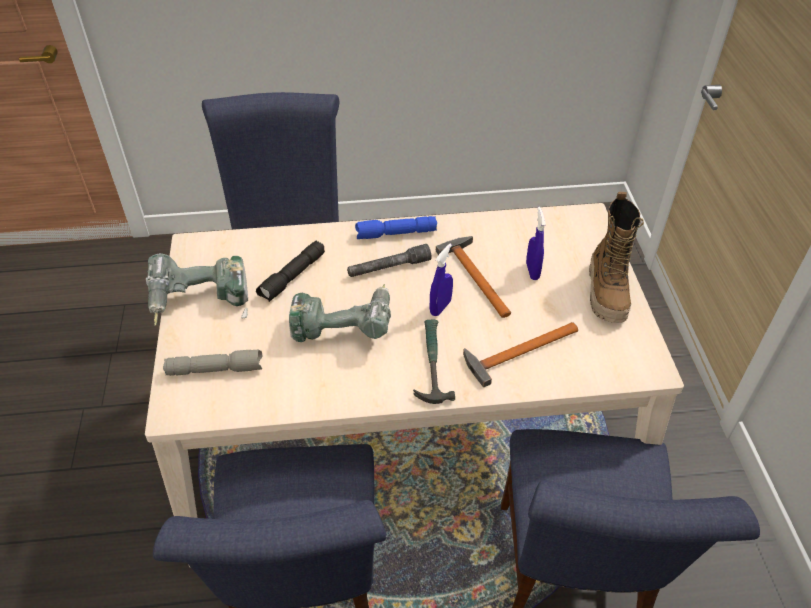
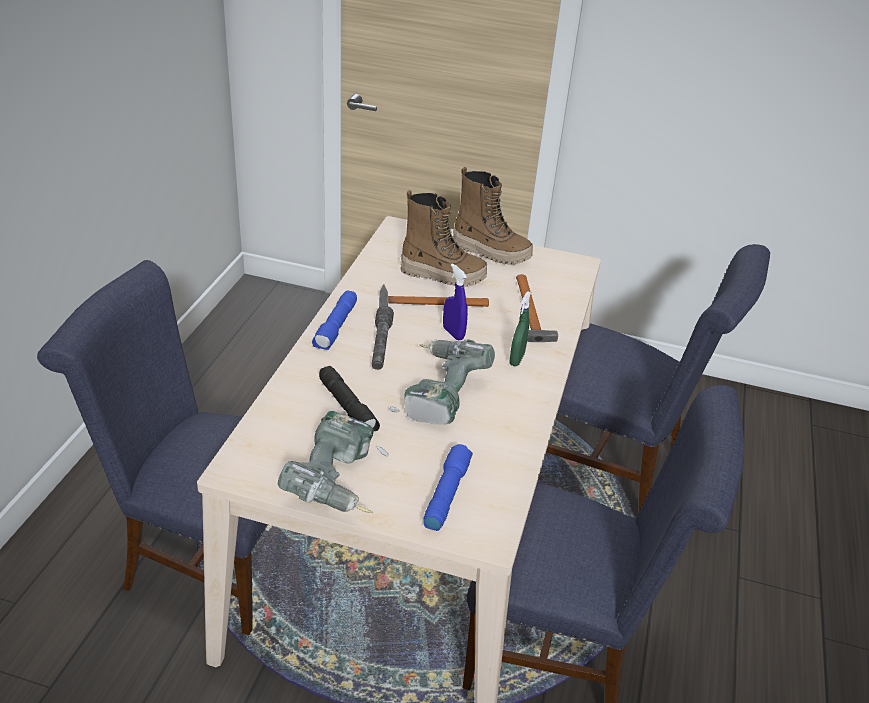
camera: 70 degrees left, 10 degrees down
grey flashlight [163,350,263,376] -> blue flashlight [423,444,473,531]
hammer [413,319,455,404] -> green spray bottle [509,291,531,366]
blue spray bottle [526,207,546,280] -> boot [400,190,487,287]

